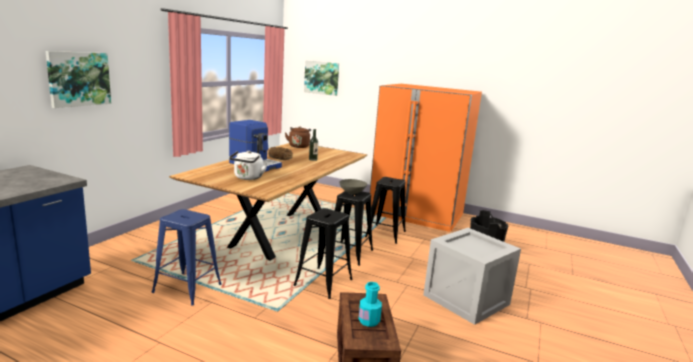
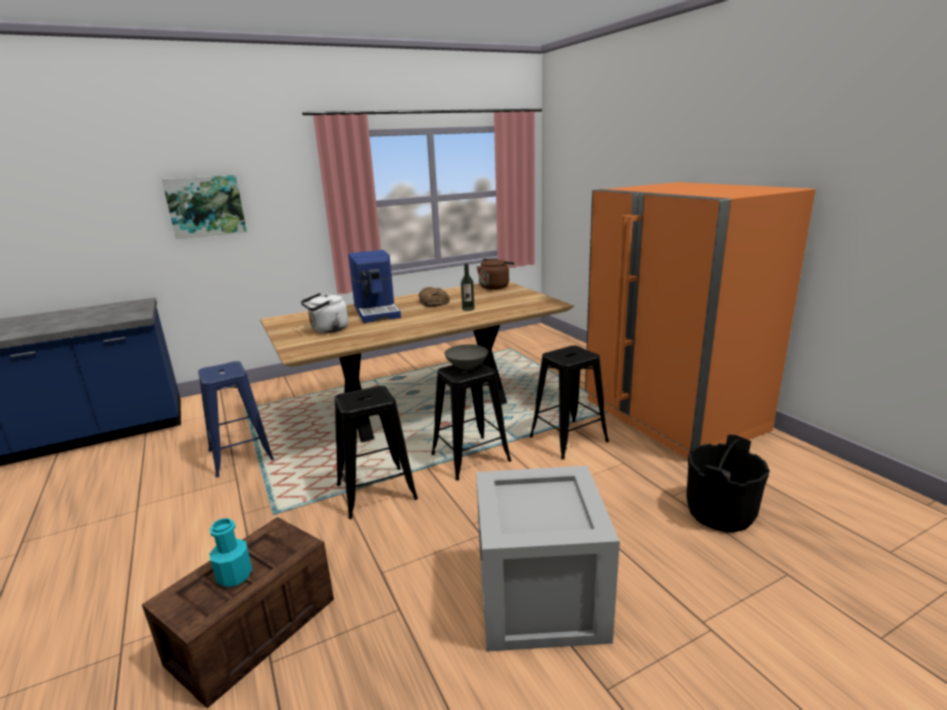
camera: 40 degrees right, 5 degrees up
picture [304,60,339,96] -> none

